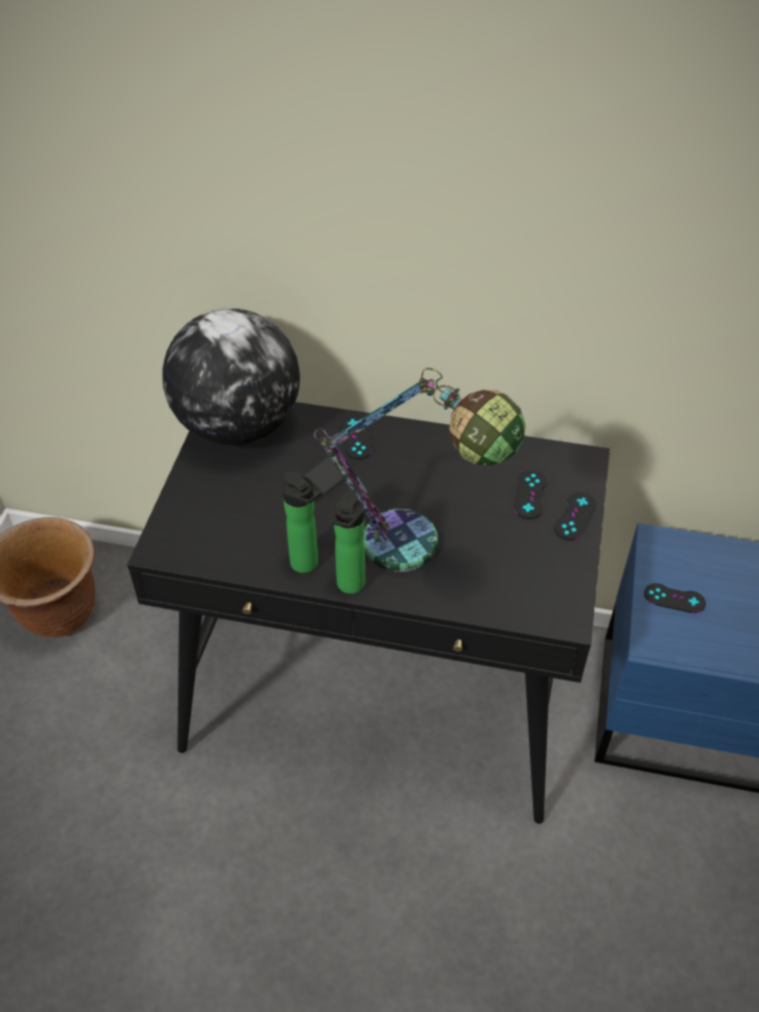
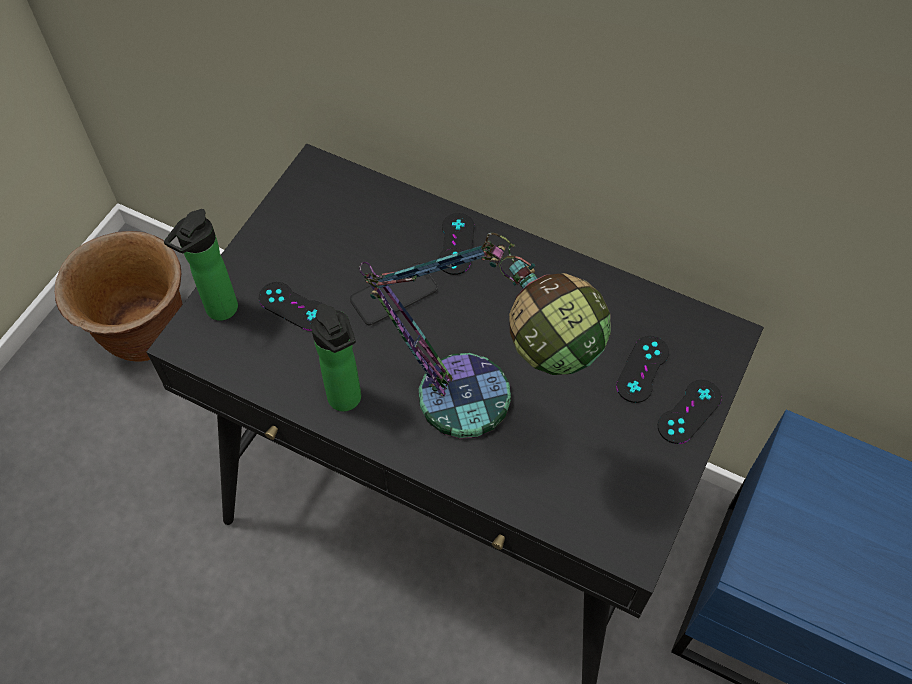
camera: 15 degrees right, 10 degrees up
globe [162,308,300,446] -> none
bottle [331,490,365,594] -> bottle moved to [164,209,238,321]
black game controller [644,583,706,613] -> black game controller moved to [259,282,323,331]

